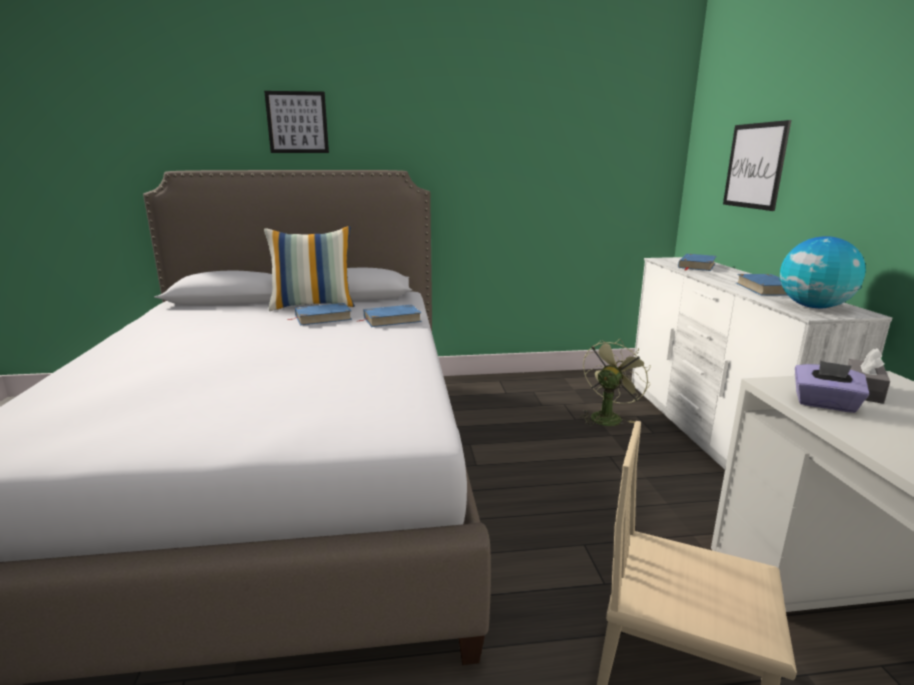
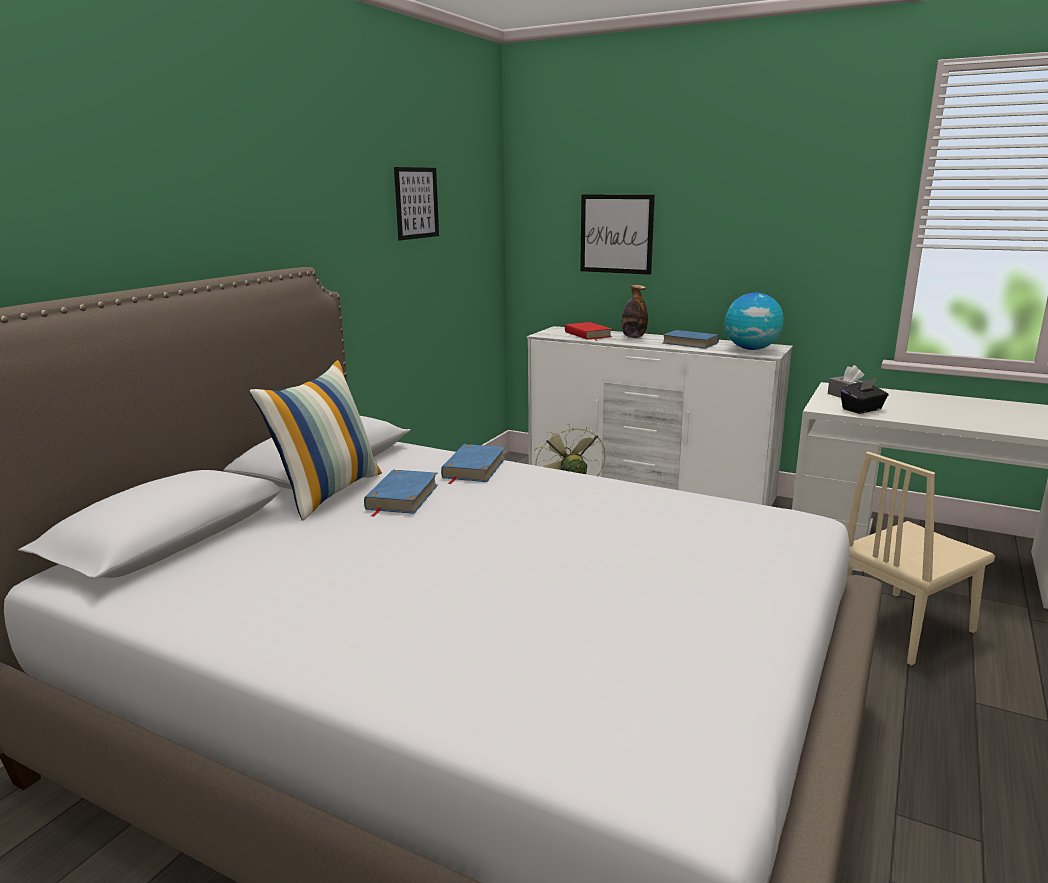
camera: 55 degrees left, 0 degrees up
picture [264,91,329,153] -> picture moved to [394,167,439,240]
blue book [678,254,717,271] -> red book [565,322,612,340]
purple tissue box [795,361,869,413] -> black tissue box [841,379,888,414]
none -> bottle [621,285,648,338]

